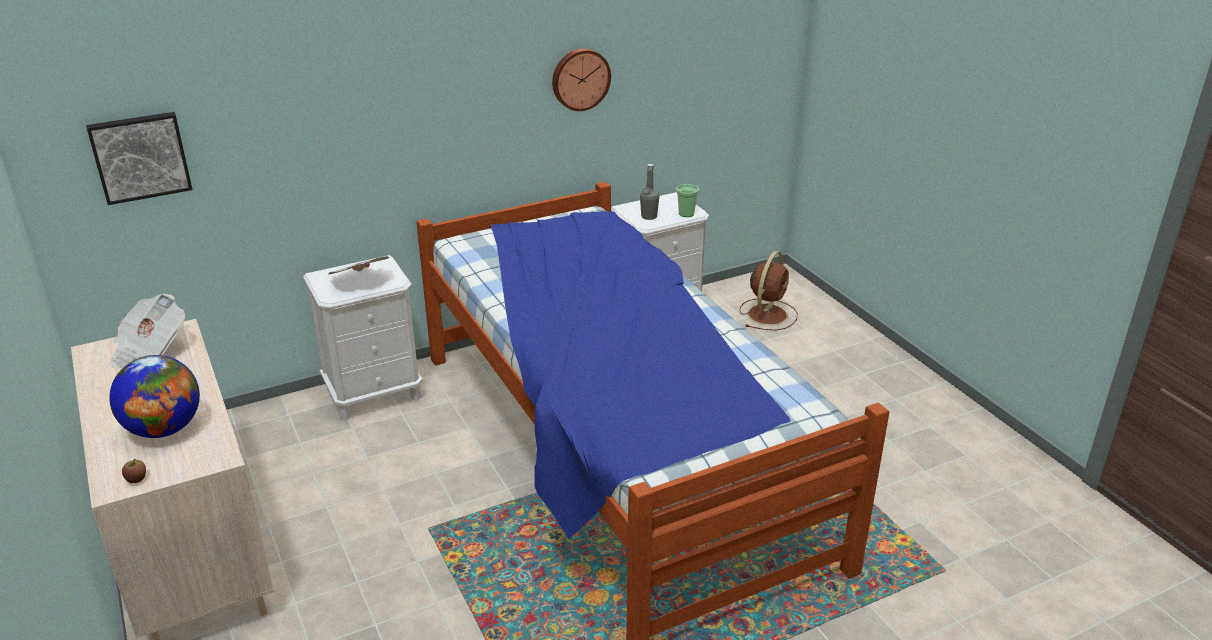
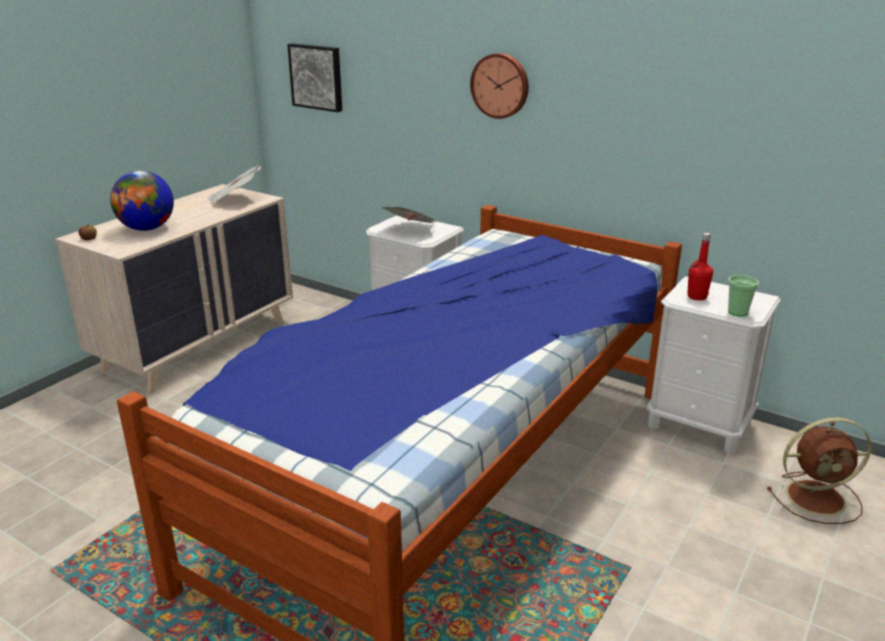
camera: 60 degrees right, 5 degrees down
wall clock [552,48,611,111] -> wall clock moved to [470,53,529,119]
grey bottle [640,164,659,220] -> red bottle [687,233,713,300]

